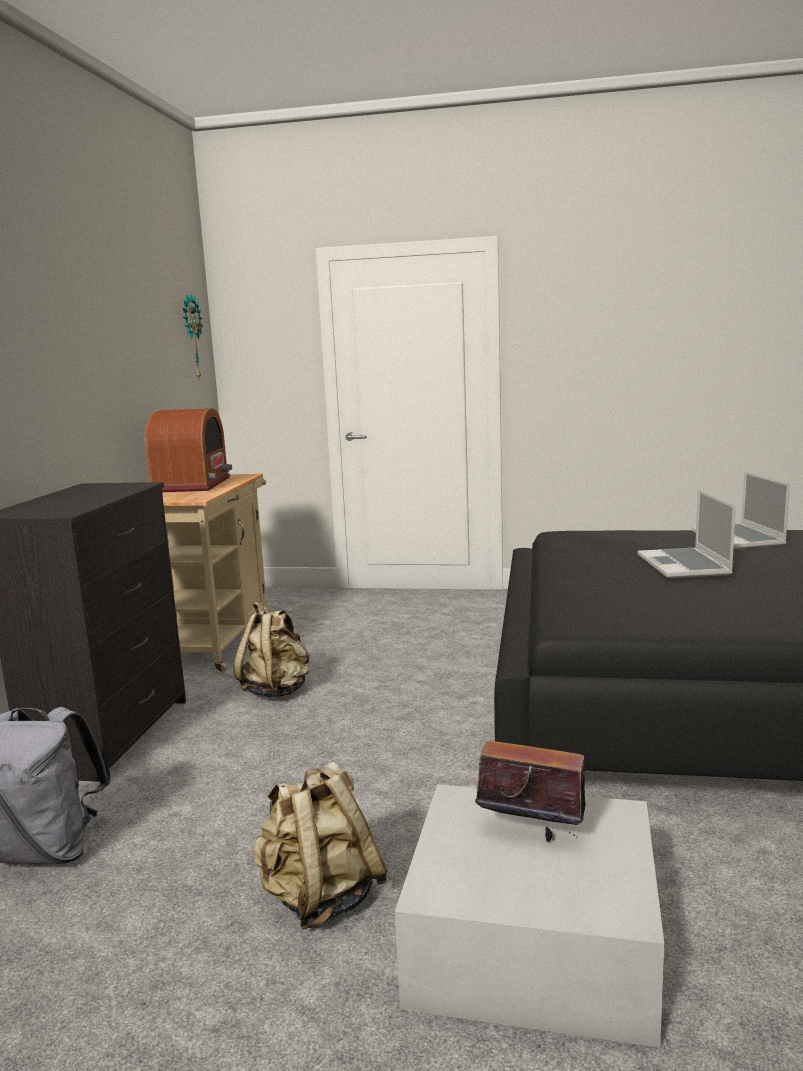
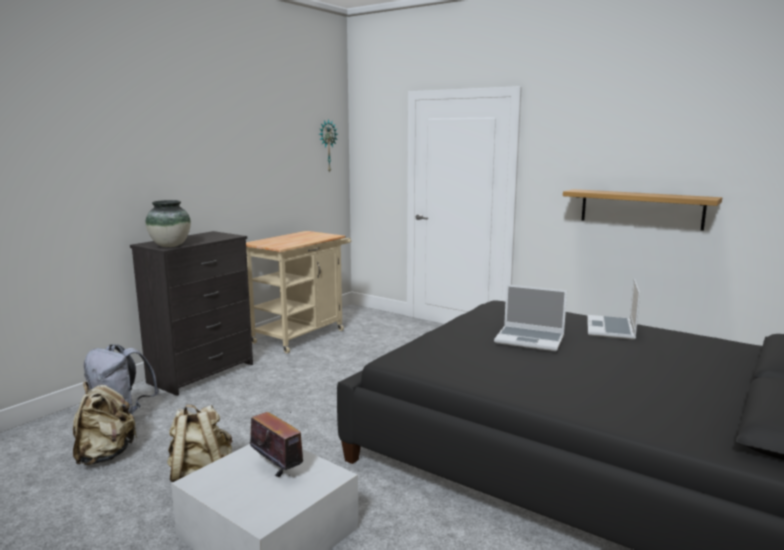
camera: 25 degrees right, 0 degrees up
radio [145,408,232,492] -> none
beige backpack [233,602,310,698] -> beige backpack moved to [73,381,138,465]
laptop [638,489,736,578] -> laptop turned 90 degrees counterclockwise [494,284,567,351]
none -> vase [146,200,191,247]
none -> shelf [563,189,722,231]

